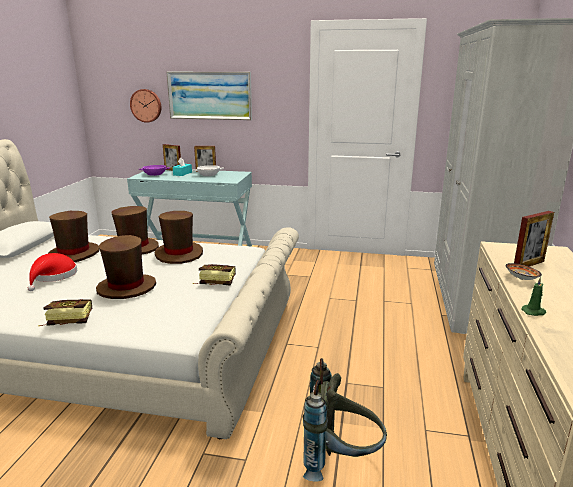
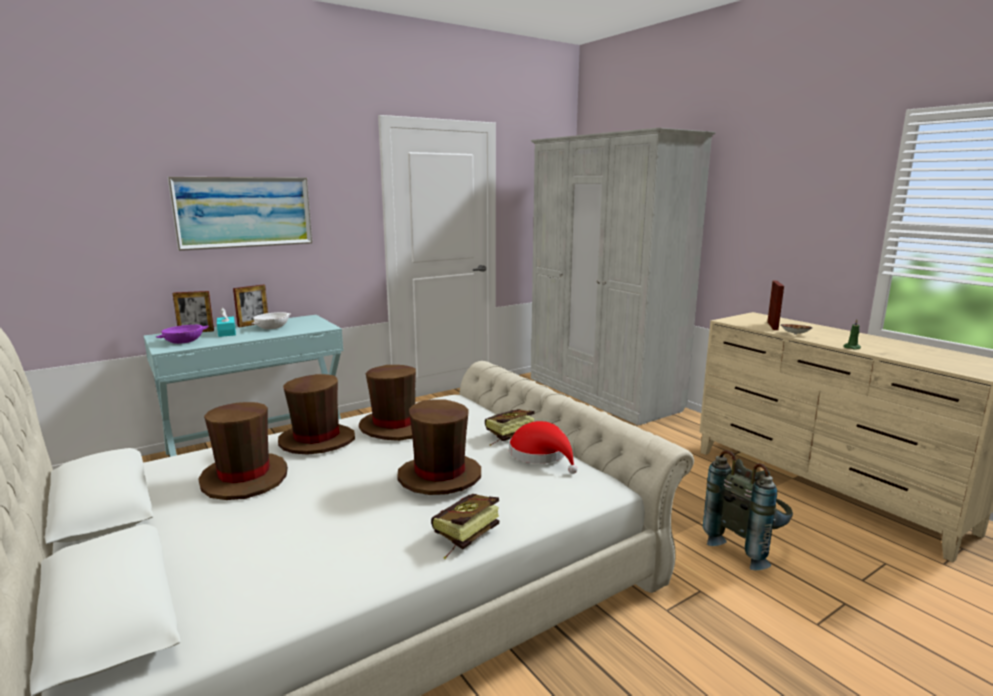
camera: 45 degrees left, 5 degrees down
red hat [28,253,77,291] -> red hat moved to [509,421,577,474]
wall clock [130,89,162,123] -> none

